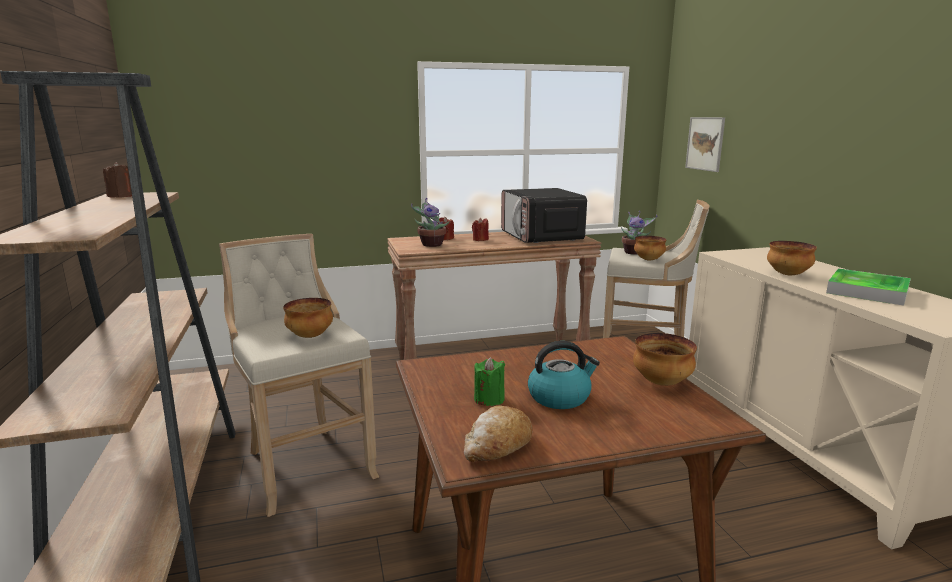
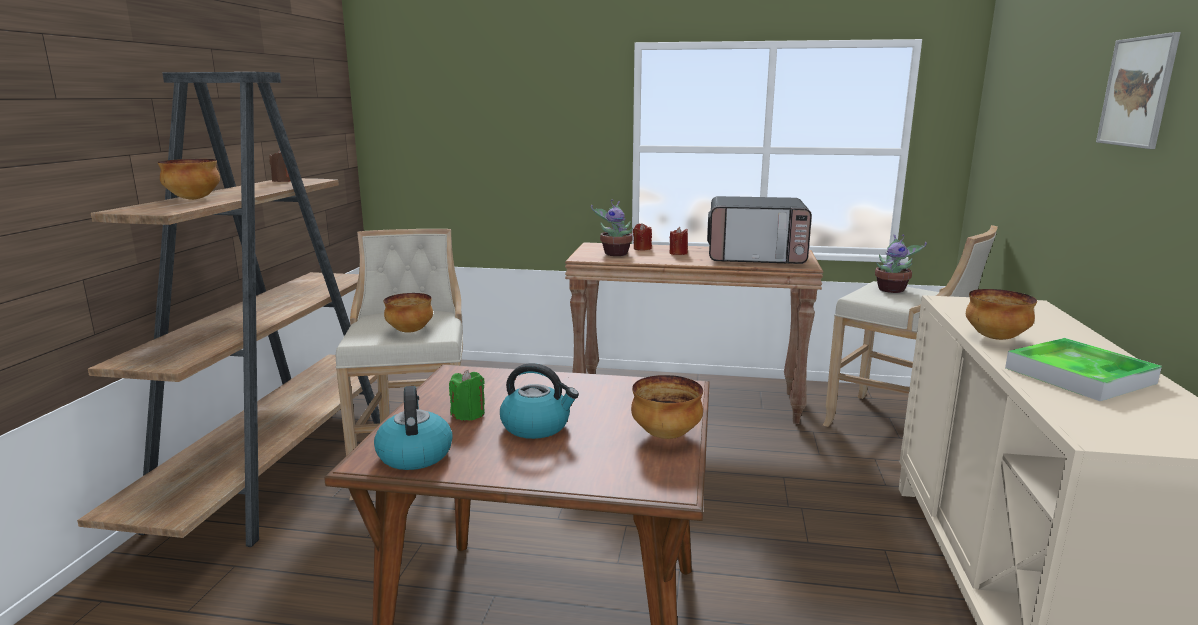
camera: 25 degrees right, 0 degrees up
bread [464,405,533,462] -> kettle [374,386,453,470]
microwave [501,188,587,243] -> microwave turned 90 degrees counterclockwise [707,196,812,264]
bowl [634,236,666,261] -> bowl moved to [158,159,220,200]
picture [685,117,725,172] -> picture moved to [1096,32,1181,149]

